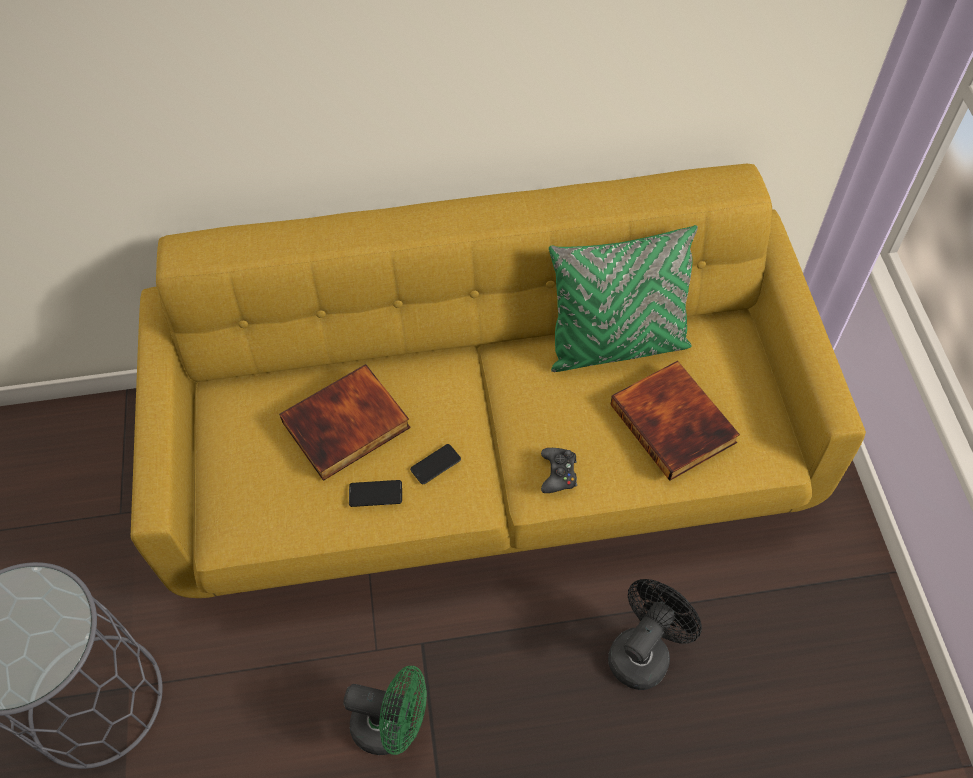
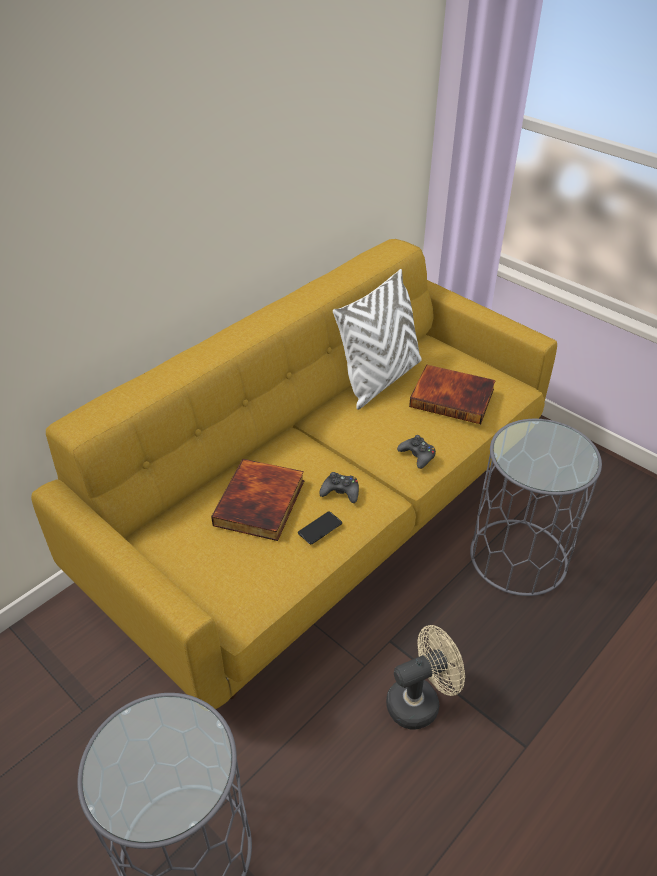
camera: 40 degrees left, 15 degrees down
green fan [343,666,427,755] -> beige fan [386,625,465,730]
phone [410,444,461,484] -> black game controller [319,472,359,503]
green pillow [549,225,698,372] -> white pillow [333,269,422,410]
black fan [608,579,702,690] -> grey side table [470,419,602,596]

